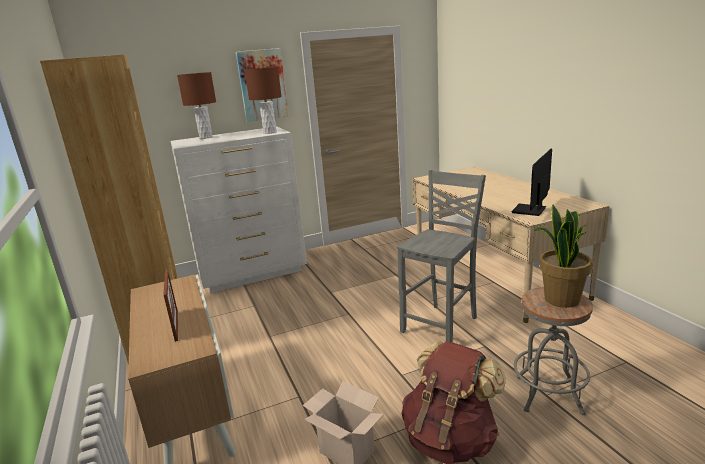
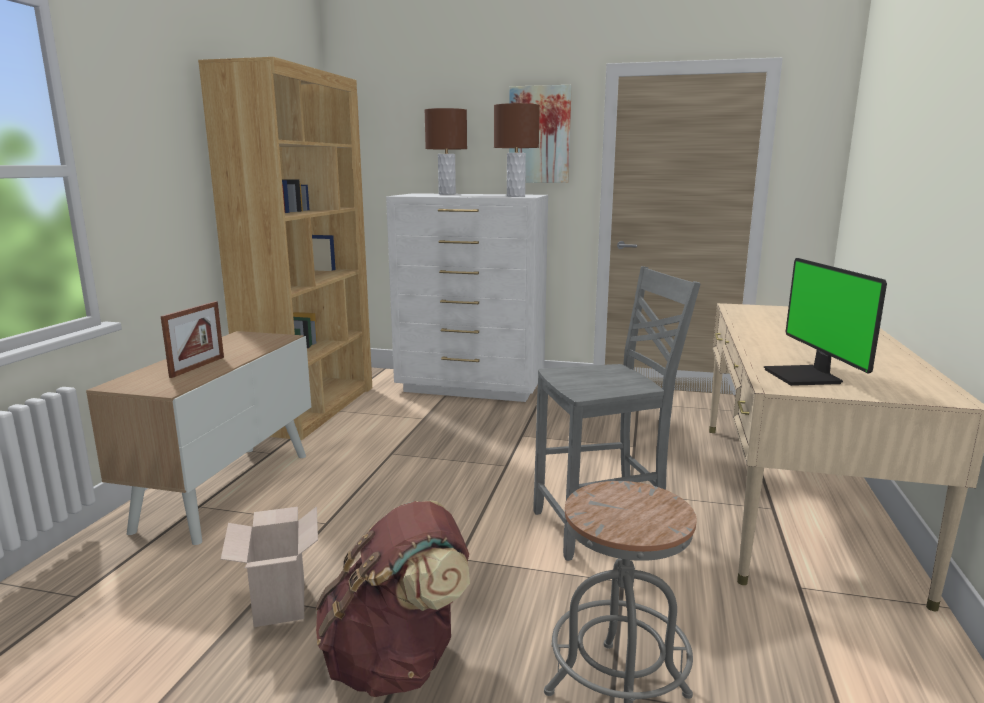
camera: 35 degrees right, 5 degrees down
monitor [511,149,552,216] -> monitor turned 75 degrees counterclockwise [764,258,887,386]
potted plant [534,205,592,308] -> none

